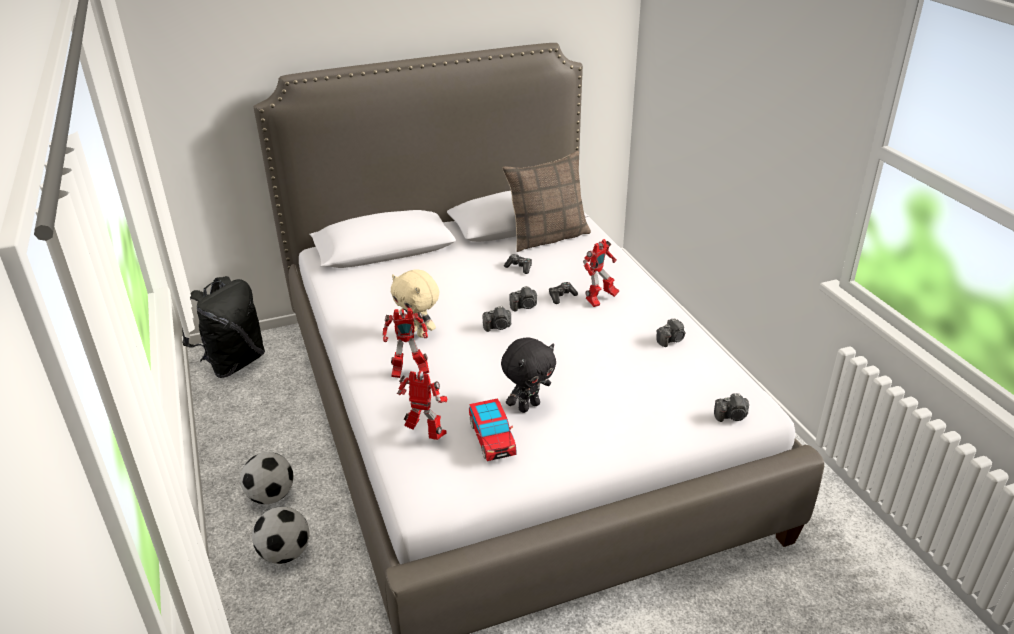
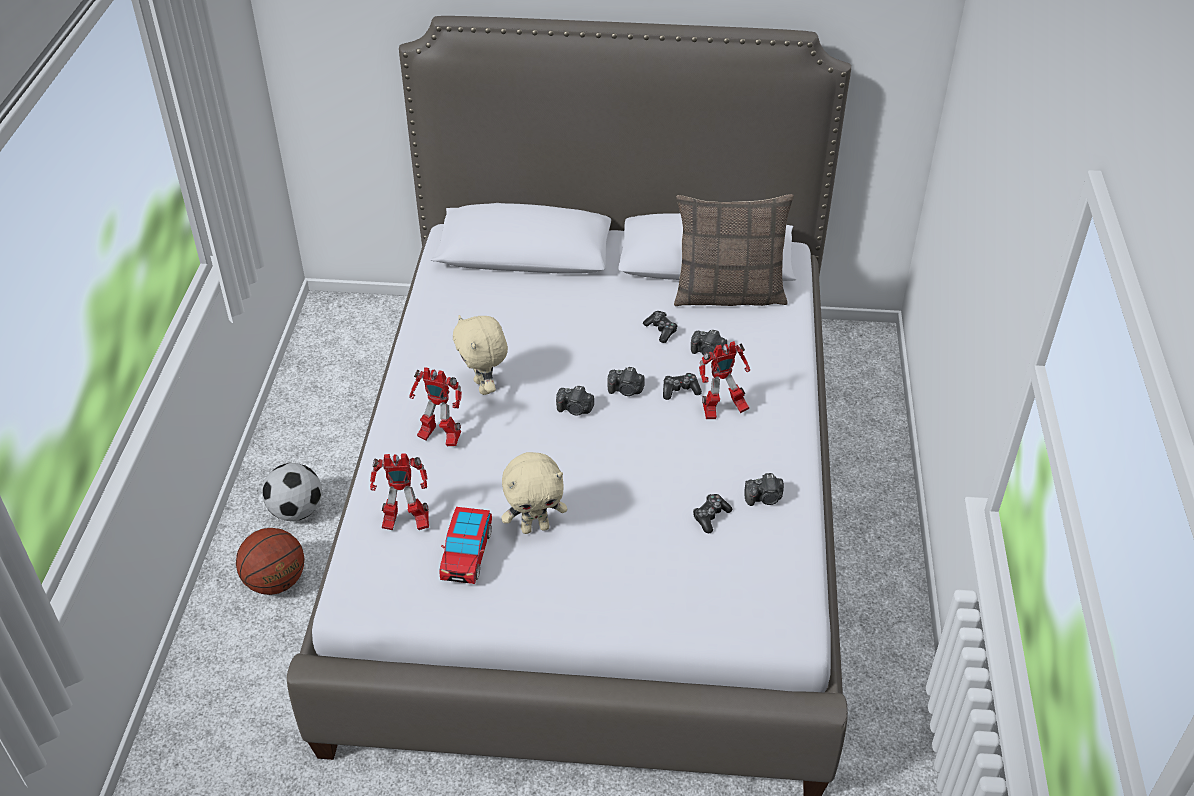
camera: 25 degrees right, 10 degrees up
black backpack [182,276,265,378] -> none
football [252,507,309,564] -> basketball [236,528,305,595]
toy robot [397,371,447,440] -> toy robot turned 135 degrees clockwise [370,453,429,530]
black plush toy [501,338,556,413] -> beige plush toy [501,452,567,534]
camera [714,393,749,422] -> camera moved to [691,330,727,355]
none -> game controller [693,494,733,533]

